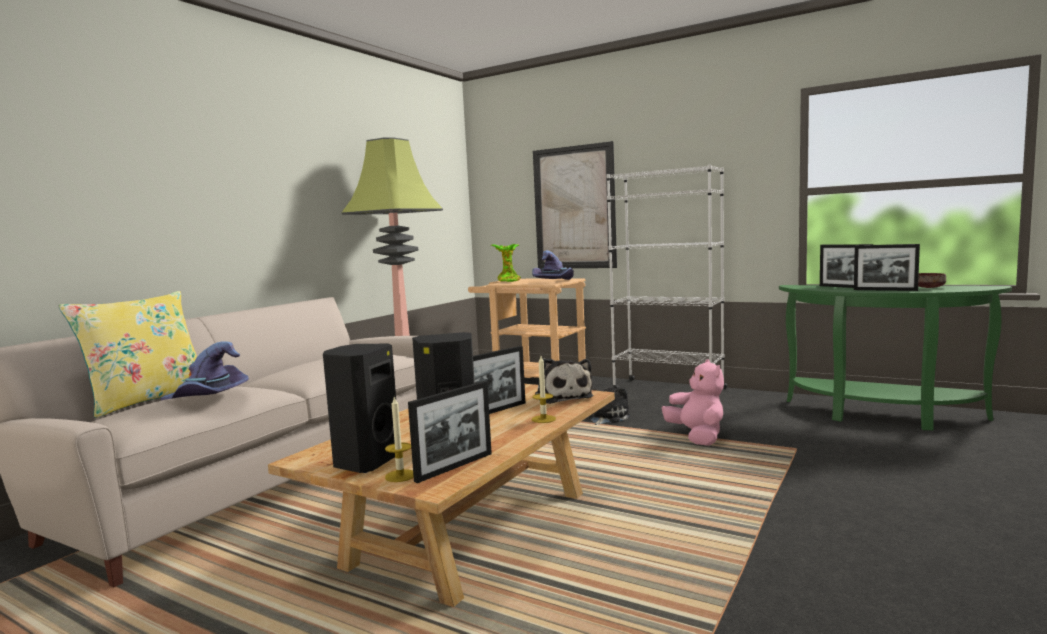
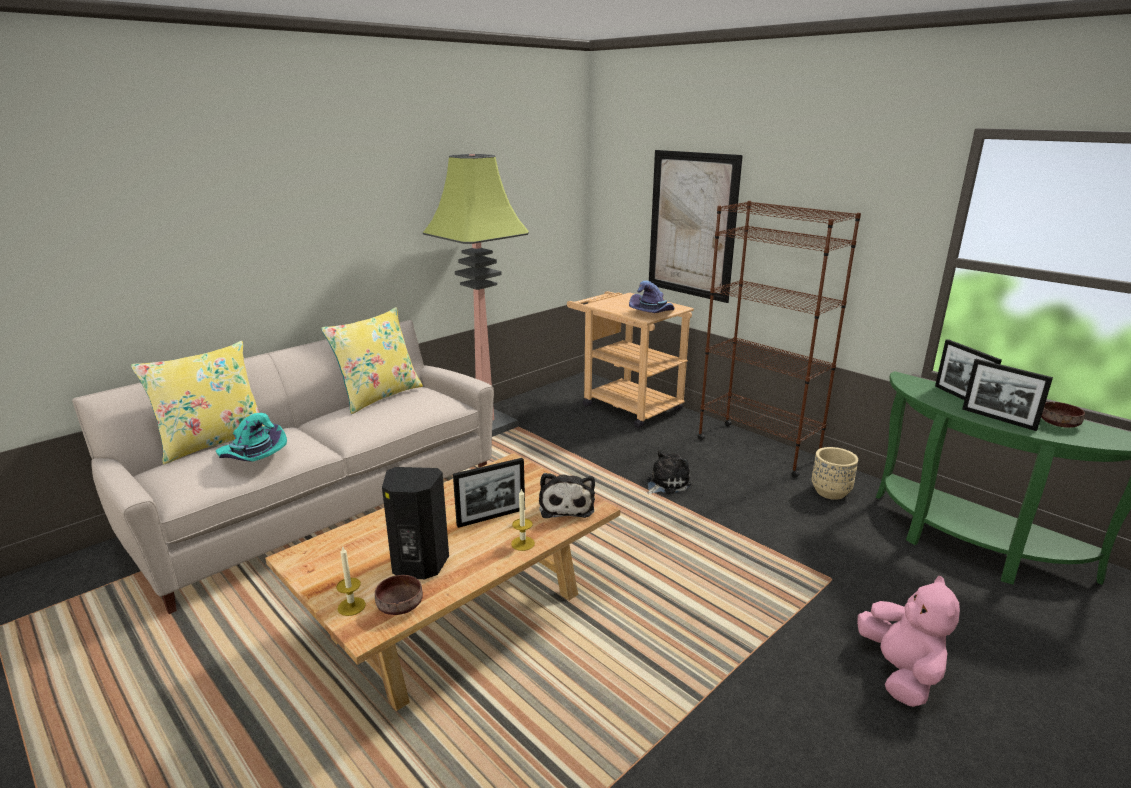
camera: 15 degrees right, 15 degrees up
purple hat [161,341,249,400] -> turquoise hat [216,413,287,462]
black speaker [323,344,396,473] -> none
picture frame [408,381,492,483] -> brown bowl [375,575,423,615]
potted plant [490,244,521,282] -> none
white bookcase [606,165,728,389] -> brown bookcase [698,201,861,478]
pink plush toy [662,359,724,446] -> pink plush toy moved to [857,576,960,707]
none -> yellow pillow [321,307,423,414]
none -> beige planter [812,447,858,500]

